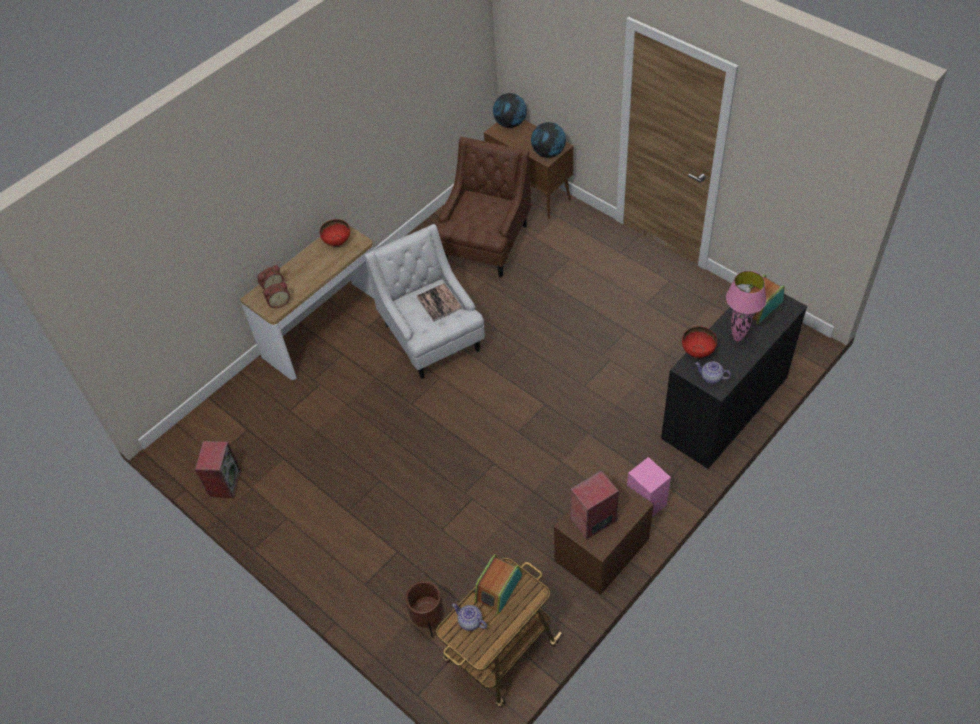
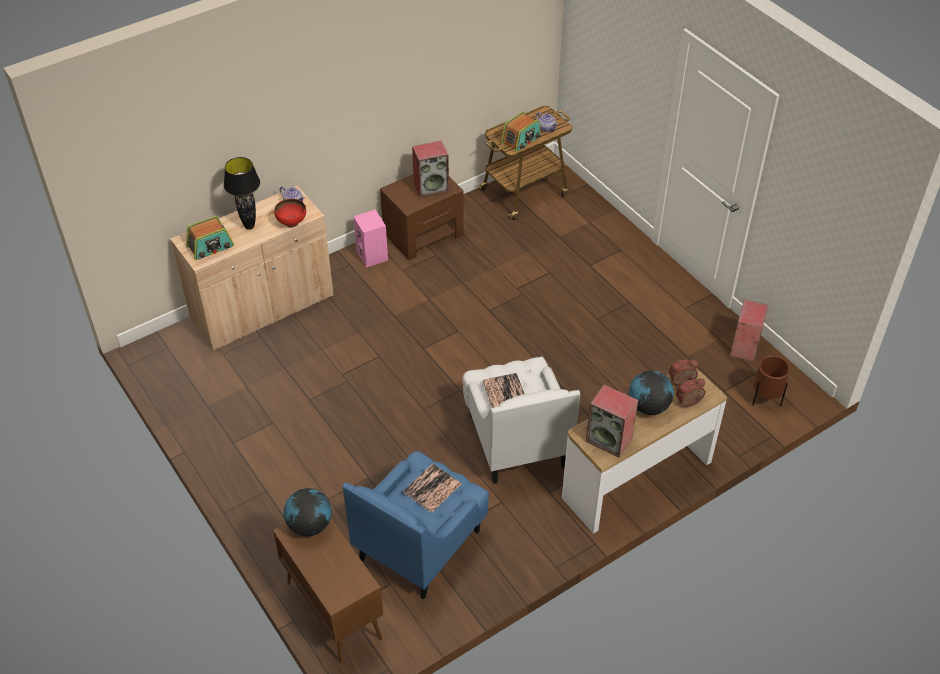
camera: 170 degrees left, 5 degrees down
red bowl [320,219,350,247] -> speaker [586,385,638,457]
brown planter [406,581,444,638] -> brown planter moved to [752,355,791,407]
brown armchair [437,137,531,278] -> blue armchair [343,451,489,600]
globe [493,93,527,128] -> globe moved to [629,370,674,415]
black cabinet [661,285,807,470] -> beige cabinet [170,186,334,351]
pink table lamp [726,271,766,341] -> black table lamp [224,157,260,230]
none -> book [404,463,461,513]

